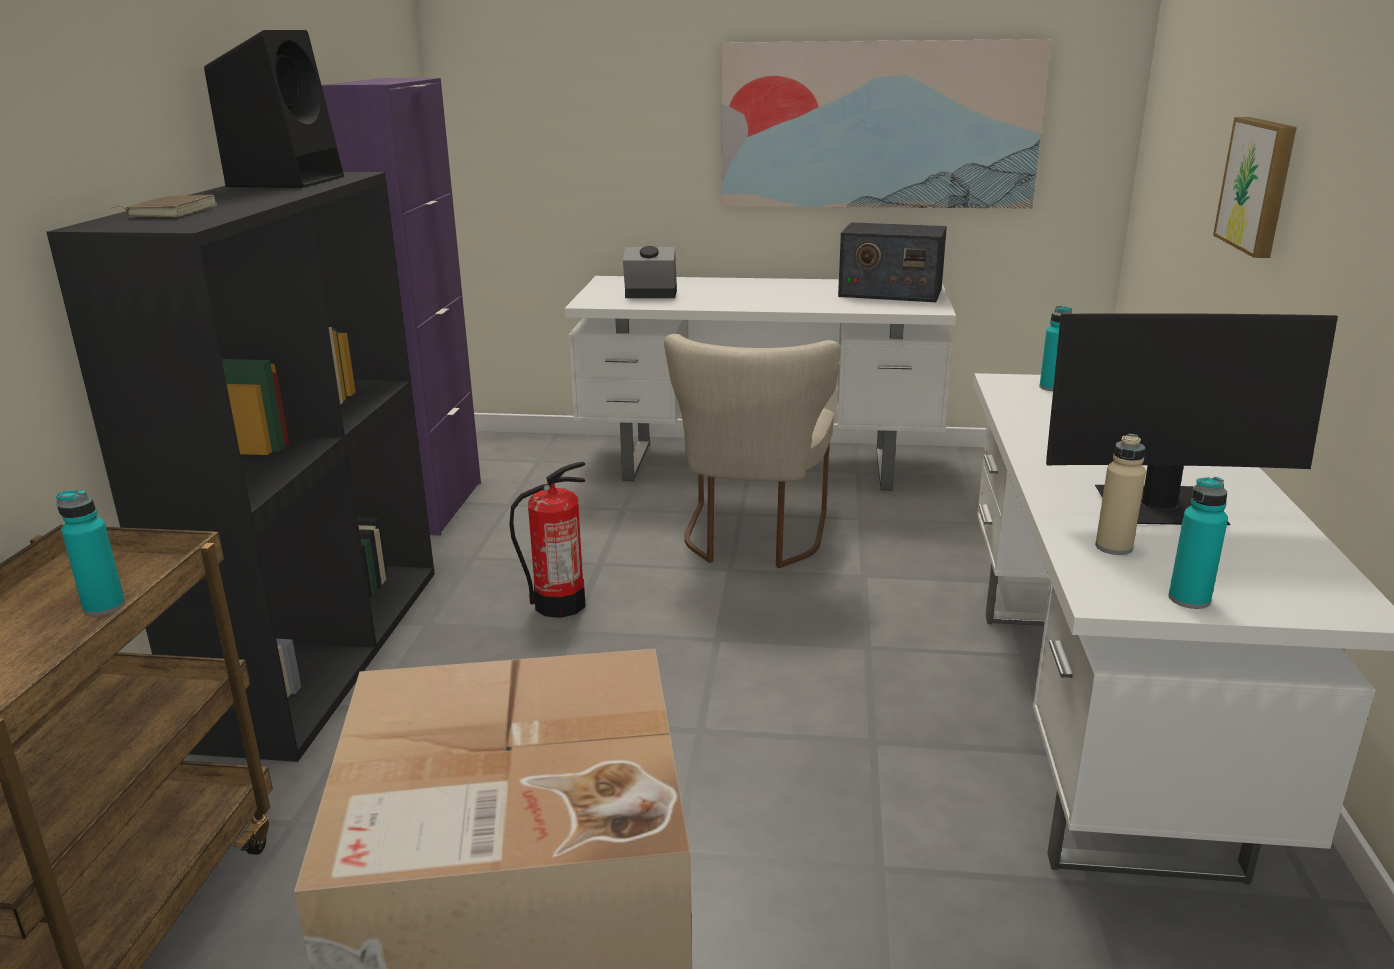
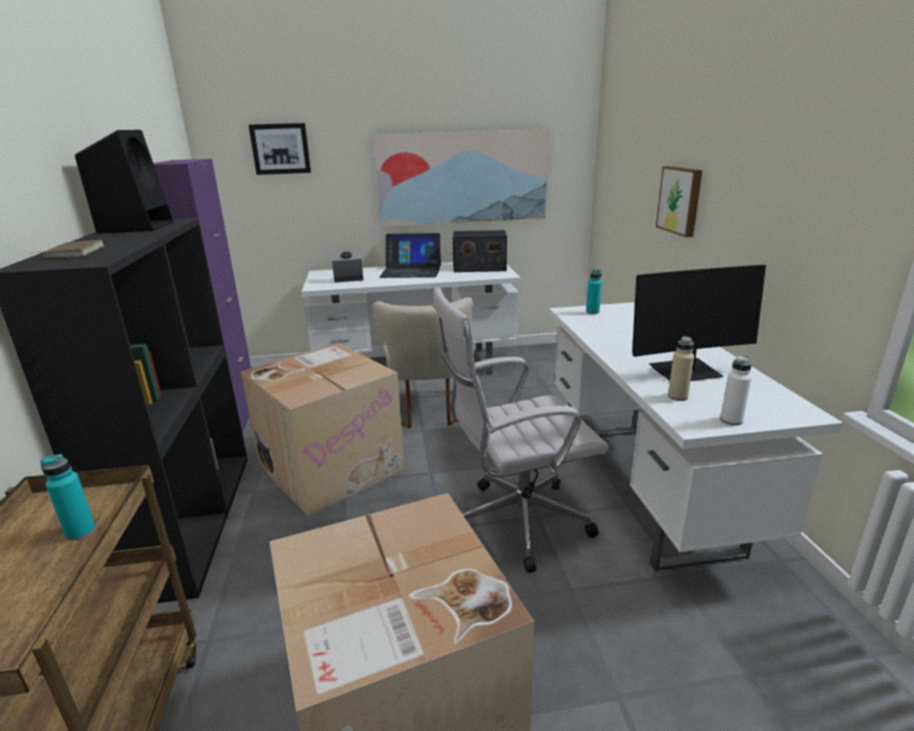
camera: 15 degrees left, 0 degrees up
fire extinguisher [509,462,586,618] -> cardboard box [241,343,405,516]
turquoise bottle [1168,477,1228,609] -> white bottle [720,355,752,426]
none -> picture [249,123,311,175]
none -> laptop [379,233,441,278]
none -> white office chair [433,287,609,573]

